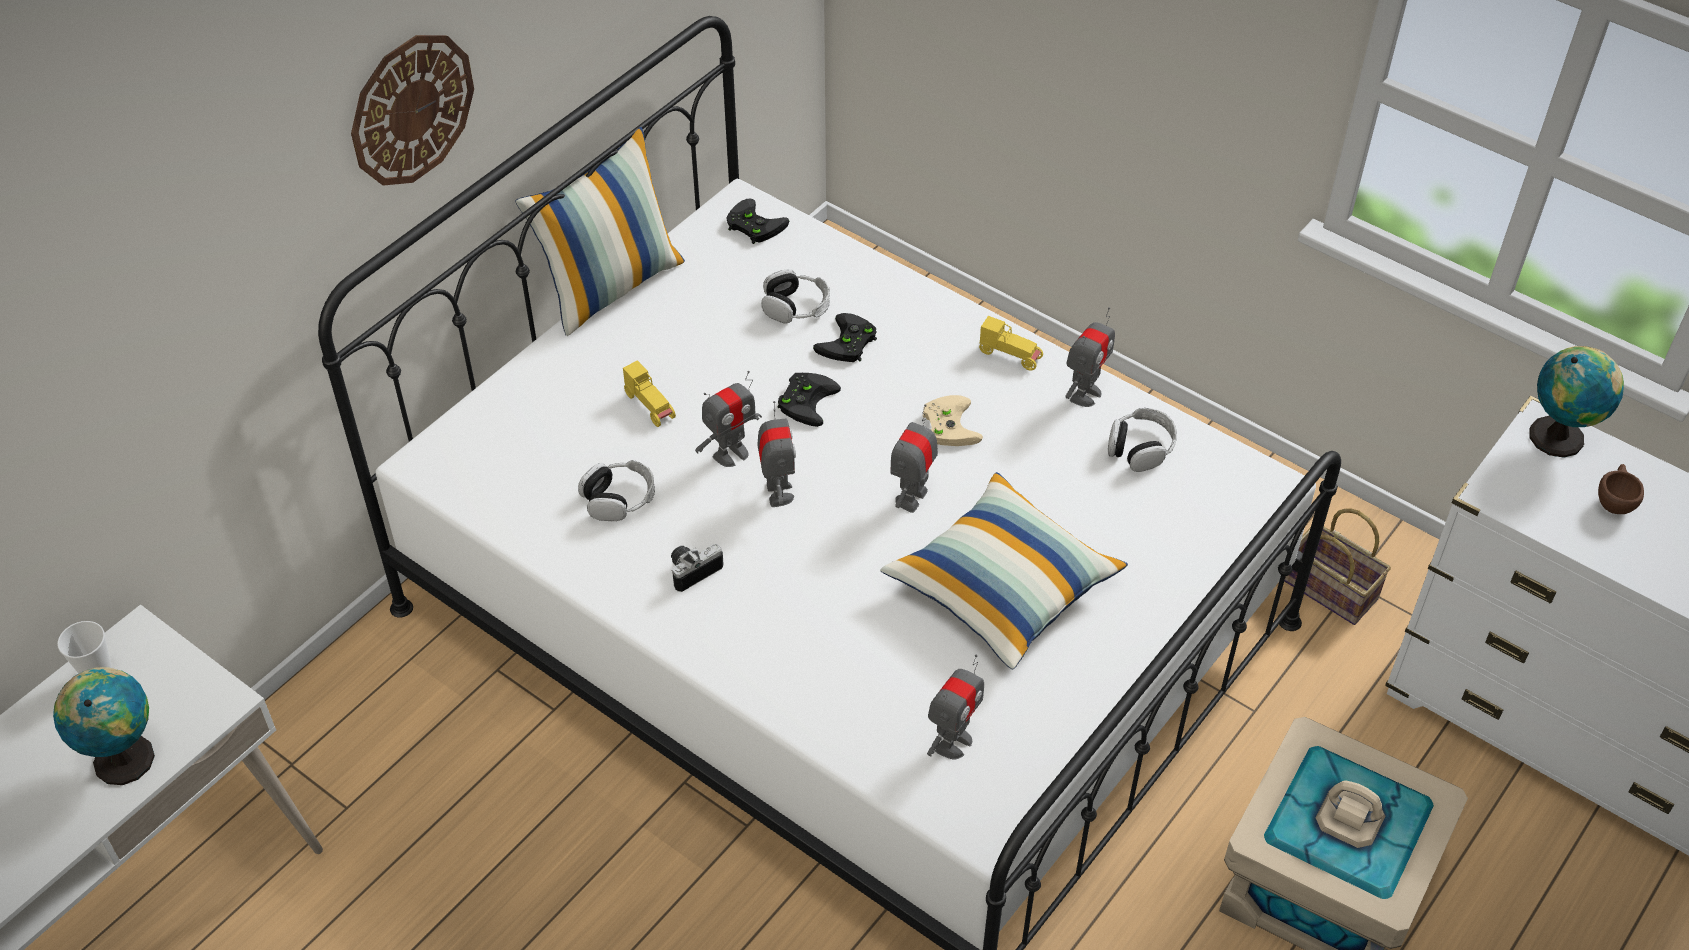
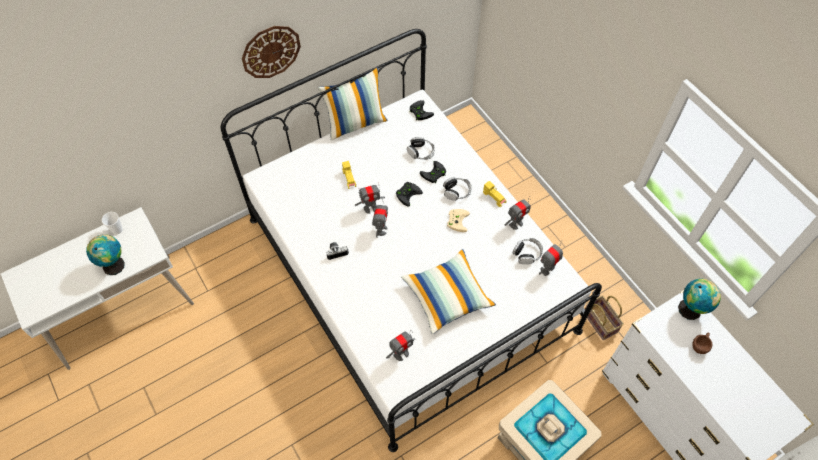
camera: 20 degrees right, 10 degrees up
headphones [578,460,655,521] -> headphones moved to [443,177,472,201]
toy robot [890,404,938,513] -> toy robot moved to [539,240,563,276]

